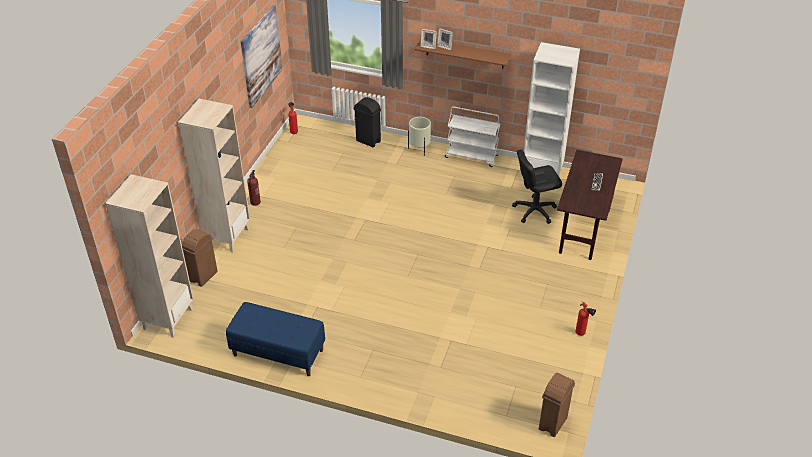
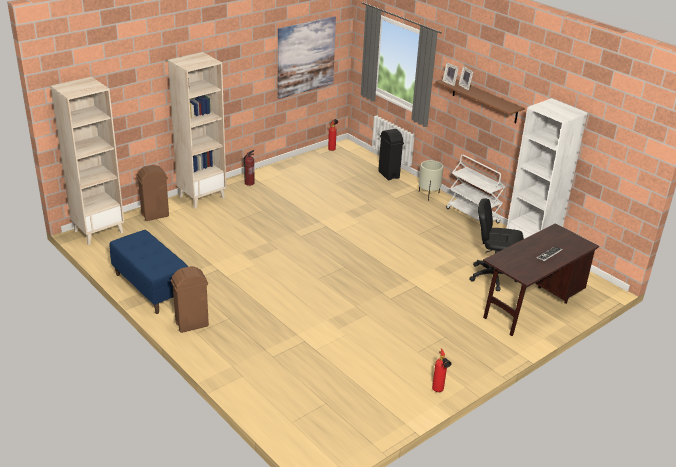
camera: 30 degrees right, 10 degrees down
brown trash can [539,373,575,437] -> brown trash can moved to [171,266,209,333]

